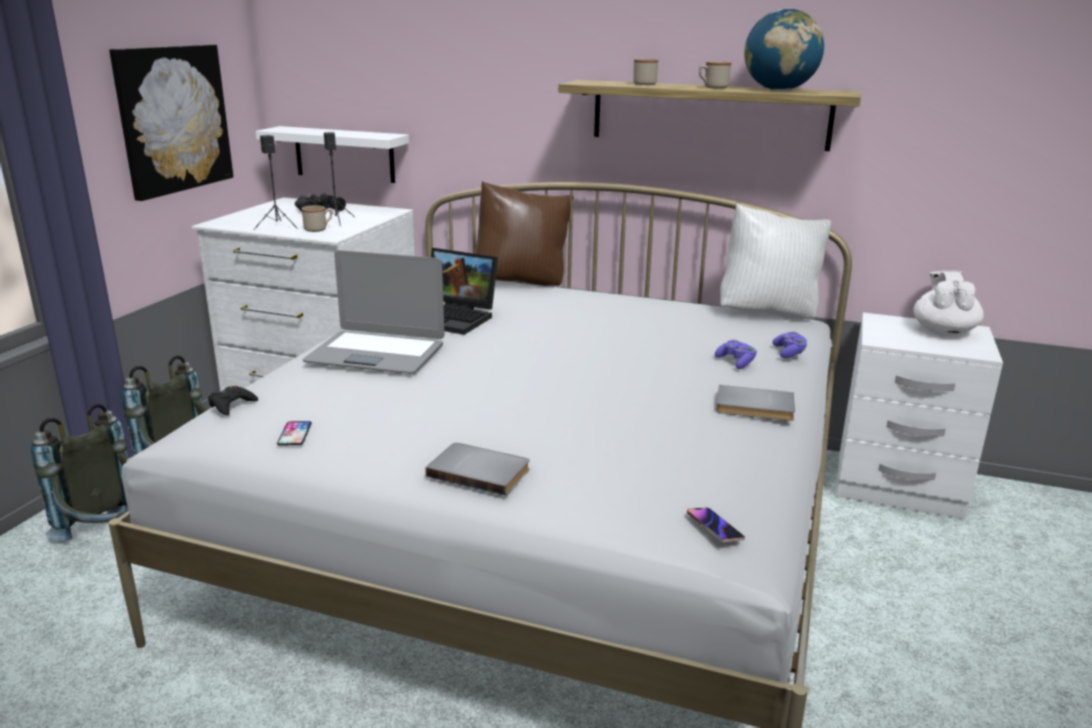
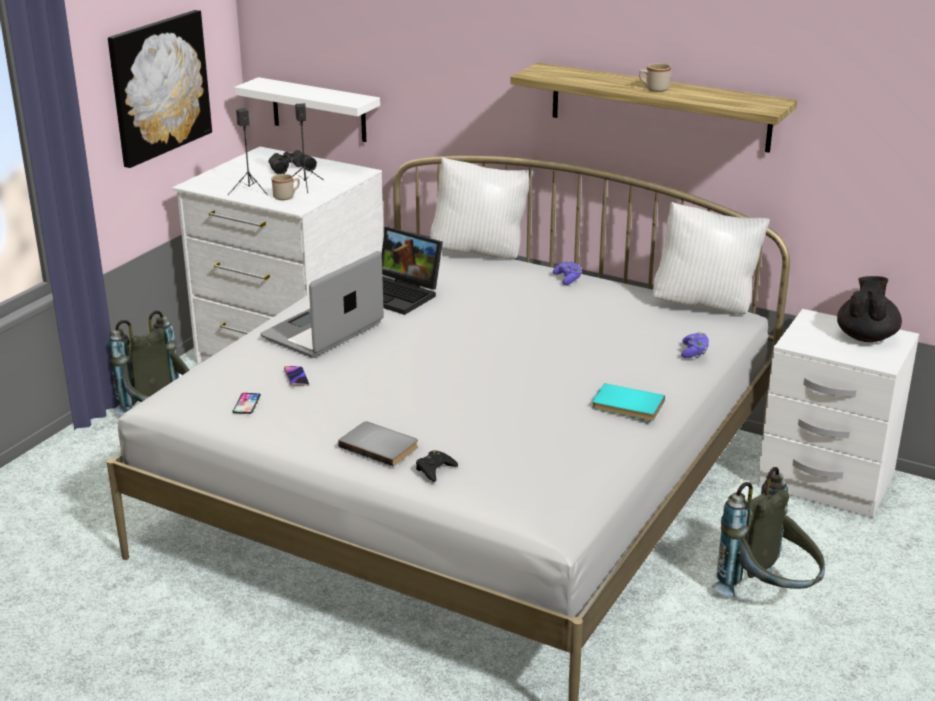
camera: 10 degrees right, 5 degrees up
grey backpack [31,404,129,541] -> grey backpack moved to [712,467,825,597]
black game controller [208,386,258,416] -> black game controller moved to [416,450,458,482]
laptop [303,250,445,374] -> laptop turned 105 degrees clockwise [260,251,384,358]
brown pillow [474,181,574,286] -> white pillow [430,157,534,259]
beige mug [633,59,658,85] -> none
phone [687,507,745,542] -> phone moved to [284,366,309,386]
purple game controller [715,339,757,369] -> purple game controller moved to [553,261,582,285]
grey book [716,385,795,421] -> turquoise book [592,383,665,421]
globe [744,9,824,91] -> none
white teapot [913,271,984,336] -> black teapot [837,276,902,342]

